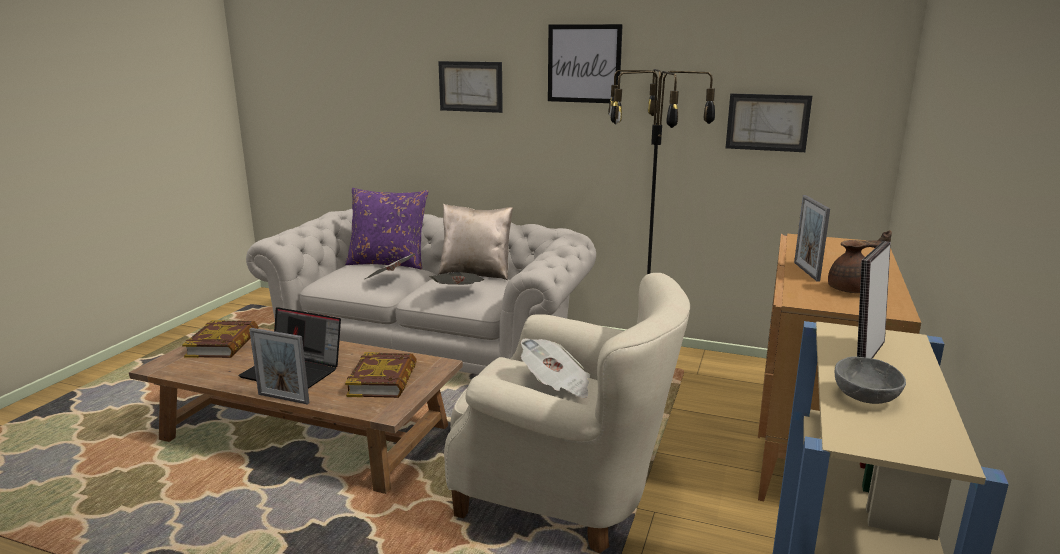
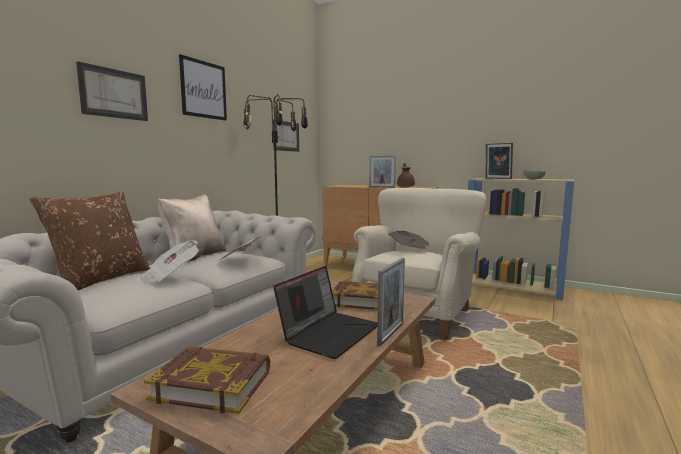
camera: 80 degrees left, 10 degrees down
purple pillow [345,188,428,270] -> brown pillow [30,191,151,290]

